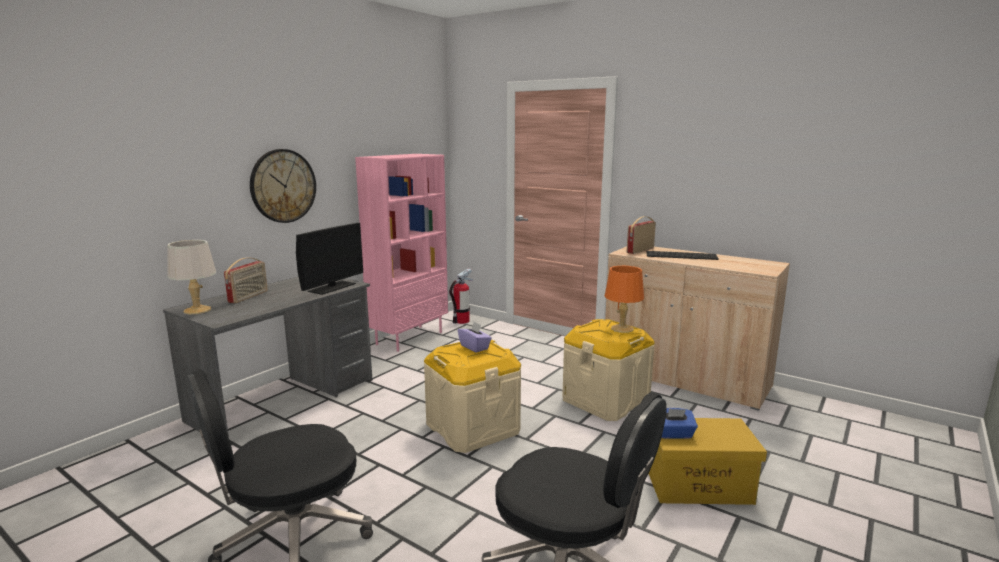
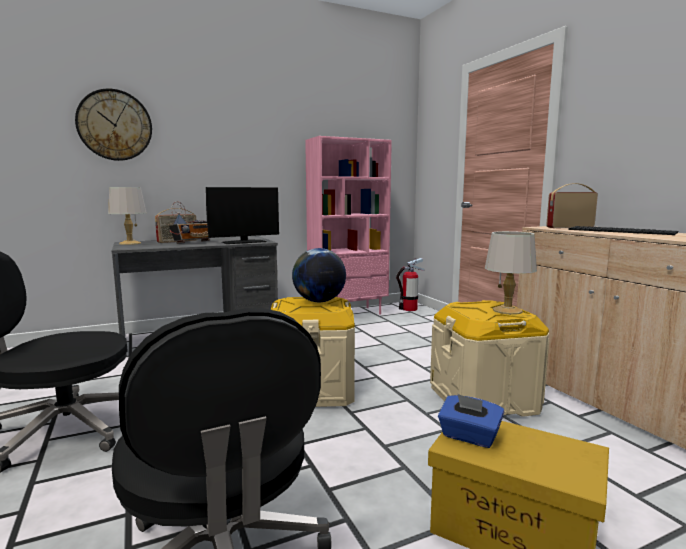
camera: 30 degrees right, 5 degrees down
wall clock [250,149,316,223] -> wall clock moved to [75,89,152,161]
purple tissue box [458,322,492,353] -> globe [292,248,346,302]
orange table lamp [605,266,644,333] -> grey table lamp [485,231,537,315]
none -> radio [169,202,210,244]

